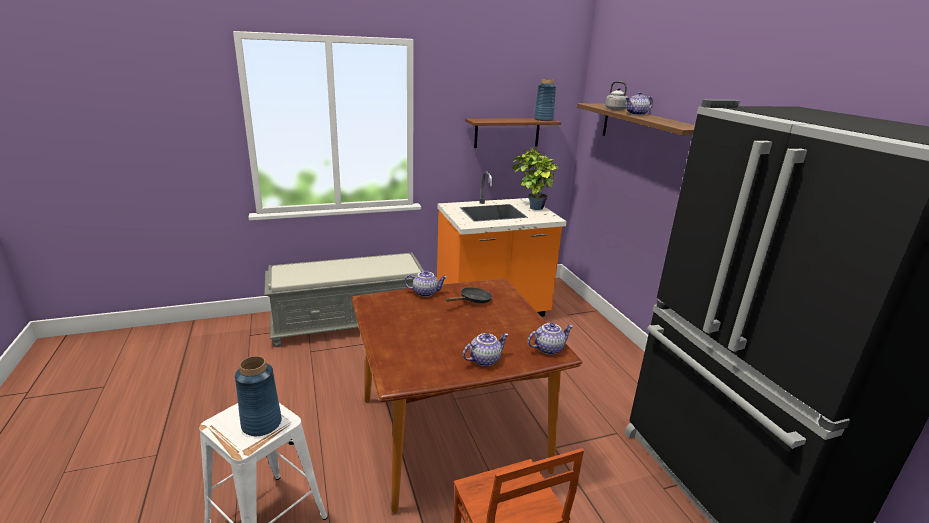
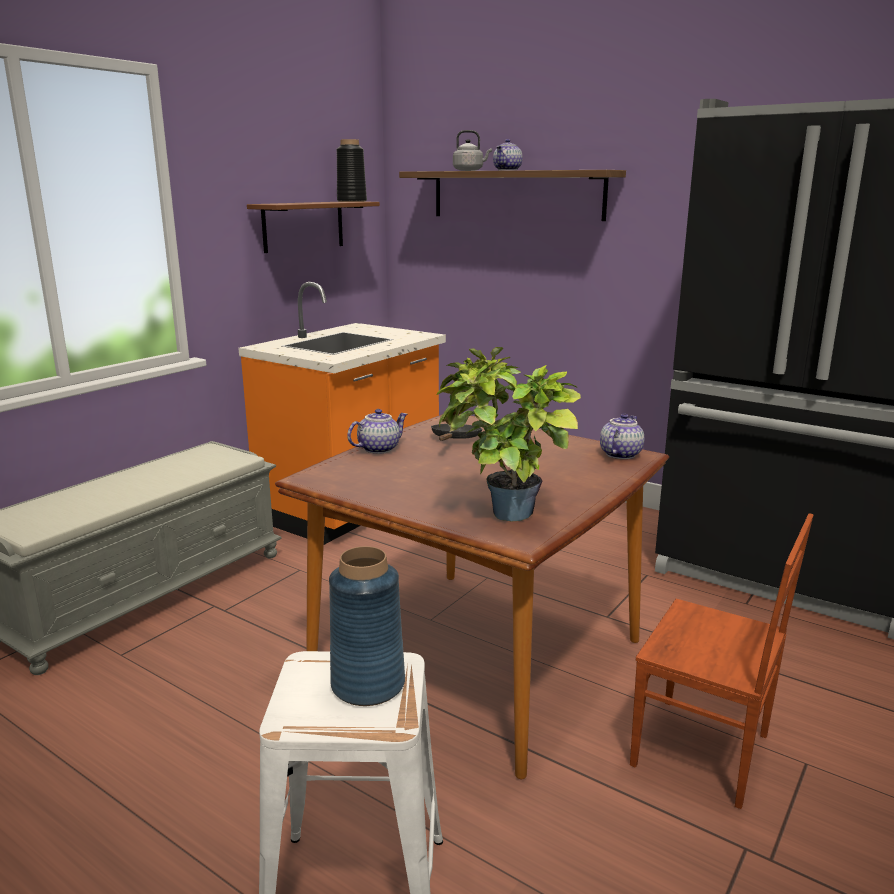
camera: 35 degrees left, 5 degrees down
teapot [463,333,509,366] -> none
potted plant [511,147,559,210] -> potted plant moved to [437,347,581,521]
blue vase [534,79,556,121] -> black vase [336,139,367,202]

